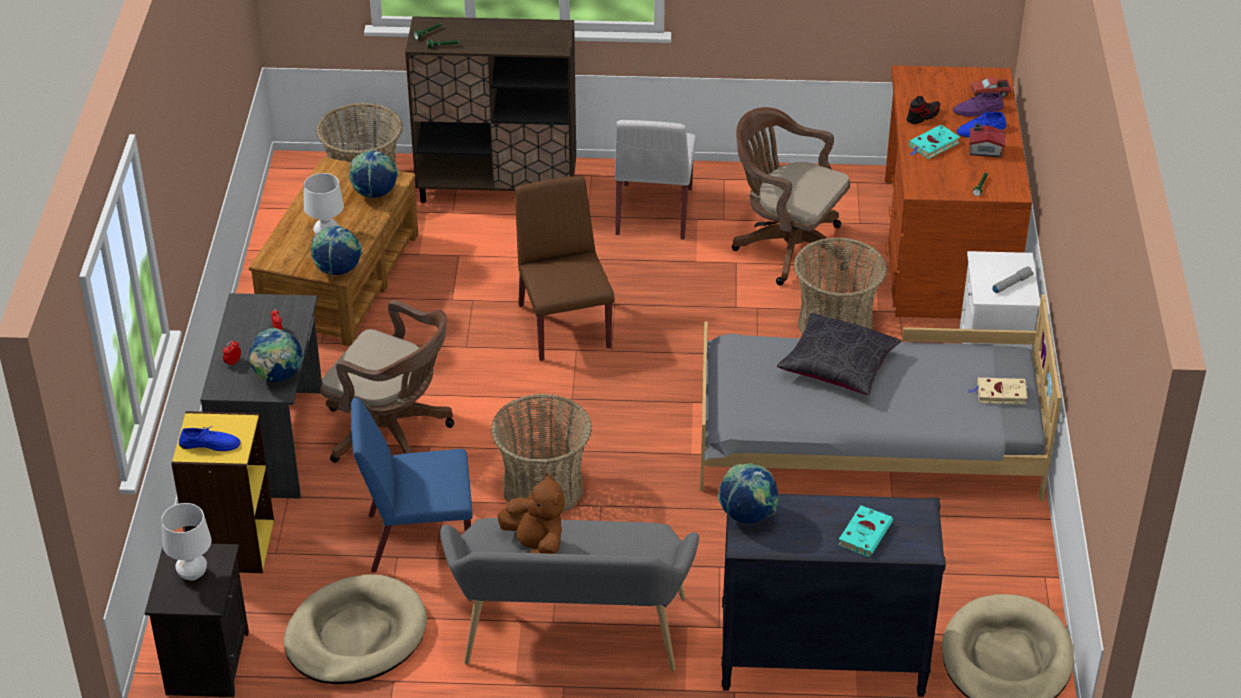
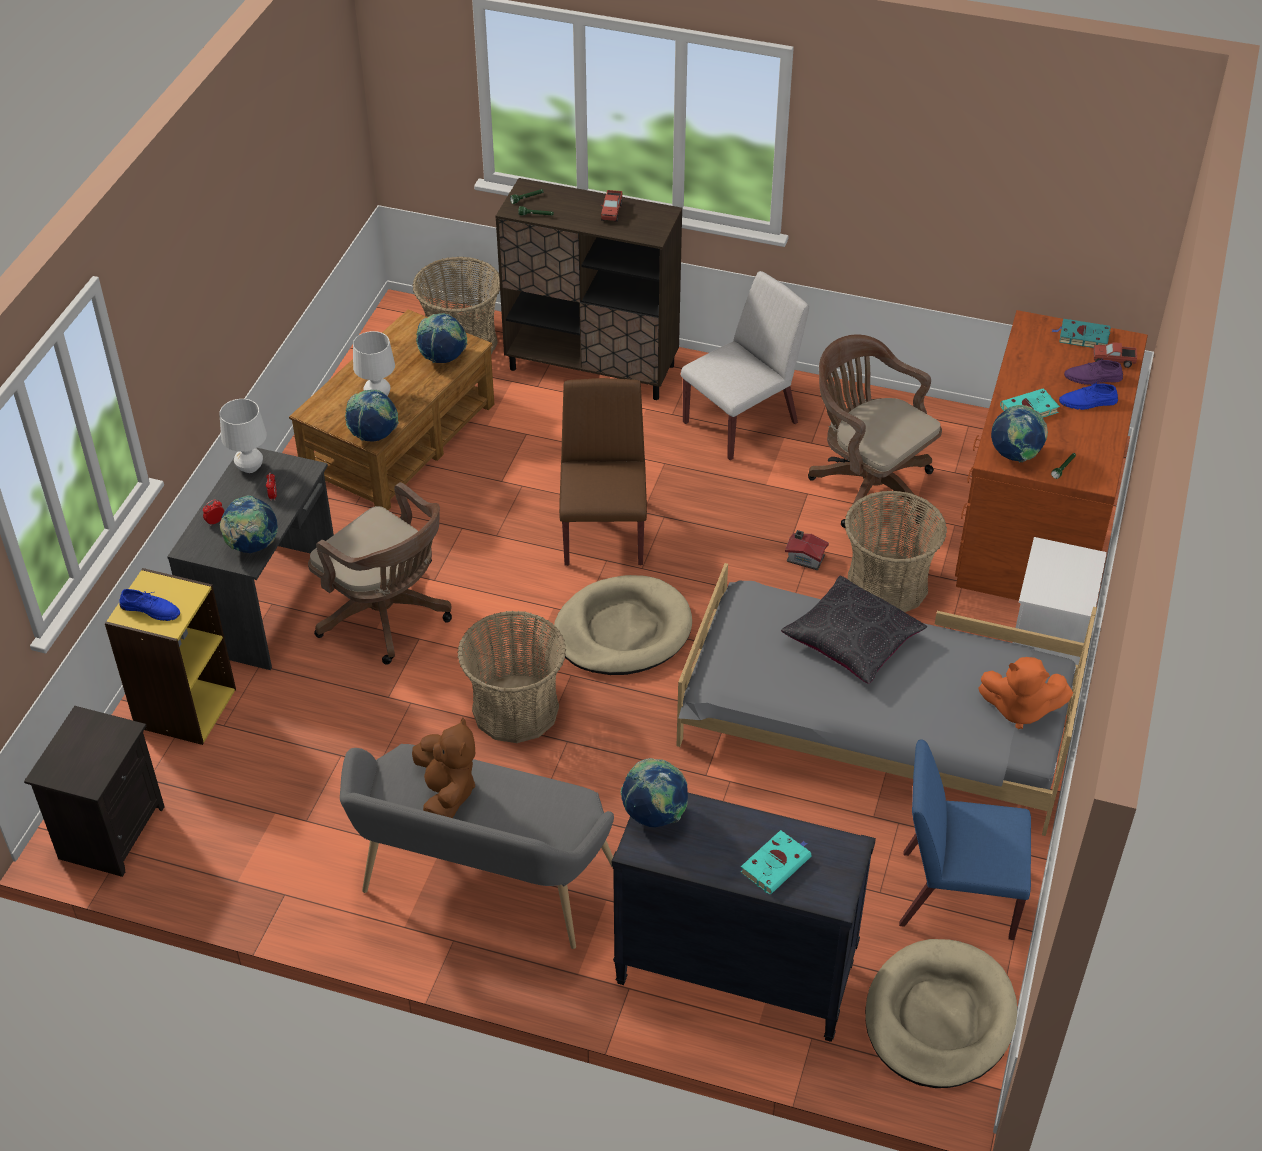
camera: 15 degrees right, 5 degrees up
white table lamp [161,503,212,581] -> white table lamp moved to [219,399,267,473]
beige dog bed [284,574,427,684] -> beige dog bed moved to [554,575,692,675]
blue chair [351,398,473,572] -> blue chair moved to [899,739,1031,940]
white chair [615,120,696,240] -> white chair turned 150 degrees counterclockwise [681,271,809,460]
shoe [907,96,940,124] -> none
beige book [968,378,1028,405] -> orange plush toy [978,657,1073,729]
toy house [969,124,1006,158] -> toy house moved to [785,530,829,570]
grey flashlight [992,266,1034,293] -> none
none -> toy truck [601,190,623,222]
none -> globe [991,405,1048,462]
none -> turquoise book [1051,319,1111,348]

